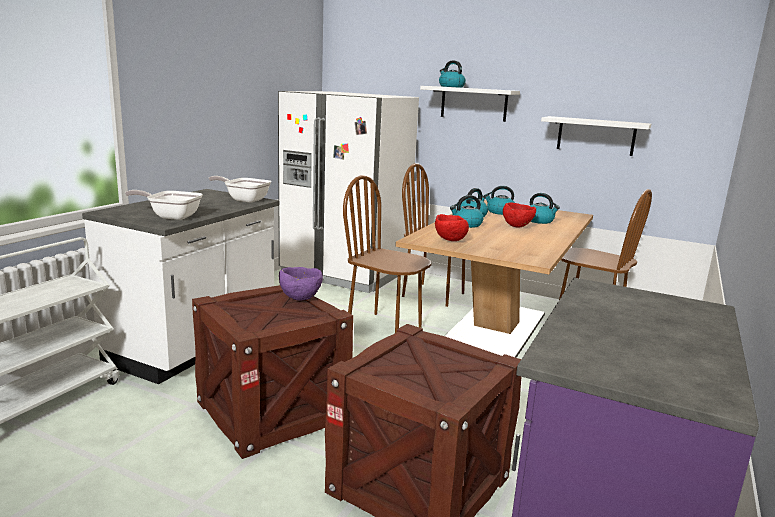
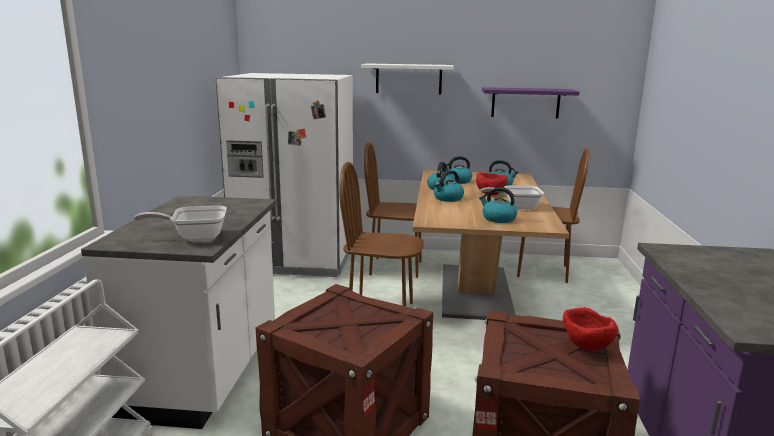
camera: 20 degrees left, 0 degrees up
frying pan [209,176,271,203] -> frying pan moved to [481,185,544,209]
purple bowl [279,267,323,301] -> none
red bowl [435,214,469,241] -> red bowl moved to [563,307,618,351]
kettle [439,60,466,88] -> kettle moved to [479,187,517,223]
white shelf [541,116,651,156] -> purple shelf [482,87,580,119]

